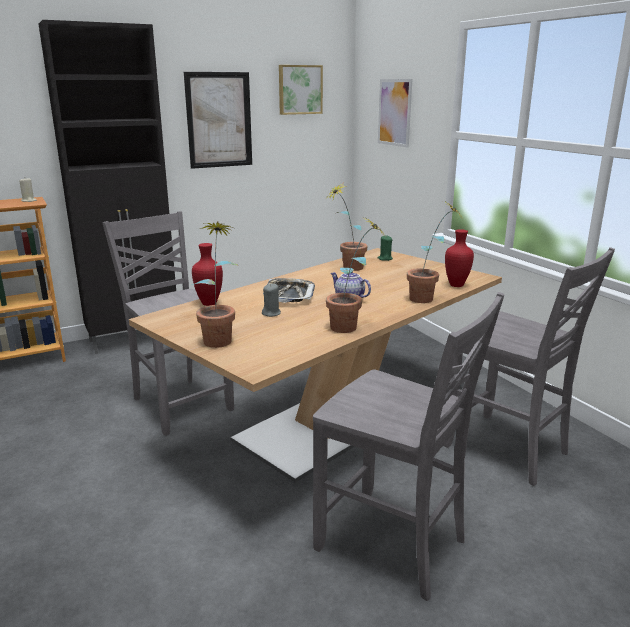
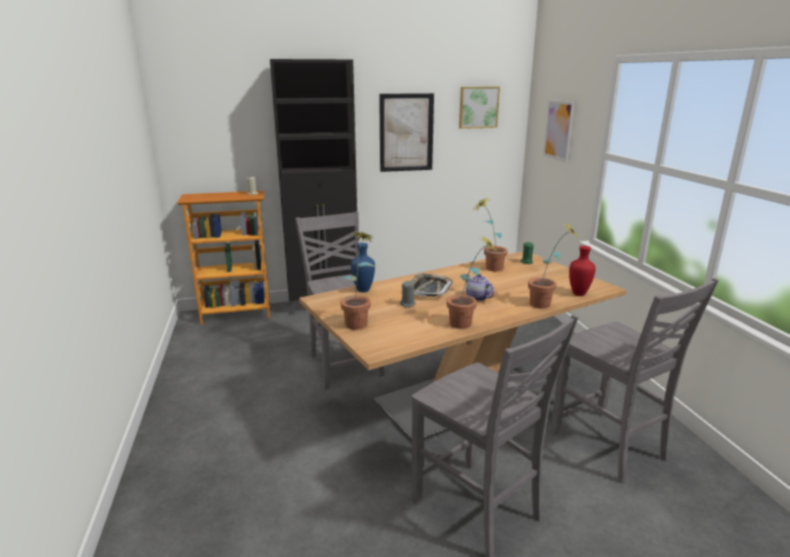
camera: 15 degrees right, 0 degrees up
red vase [192,243,223,306] -> blue vase [351,243,375,292]

